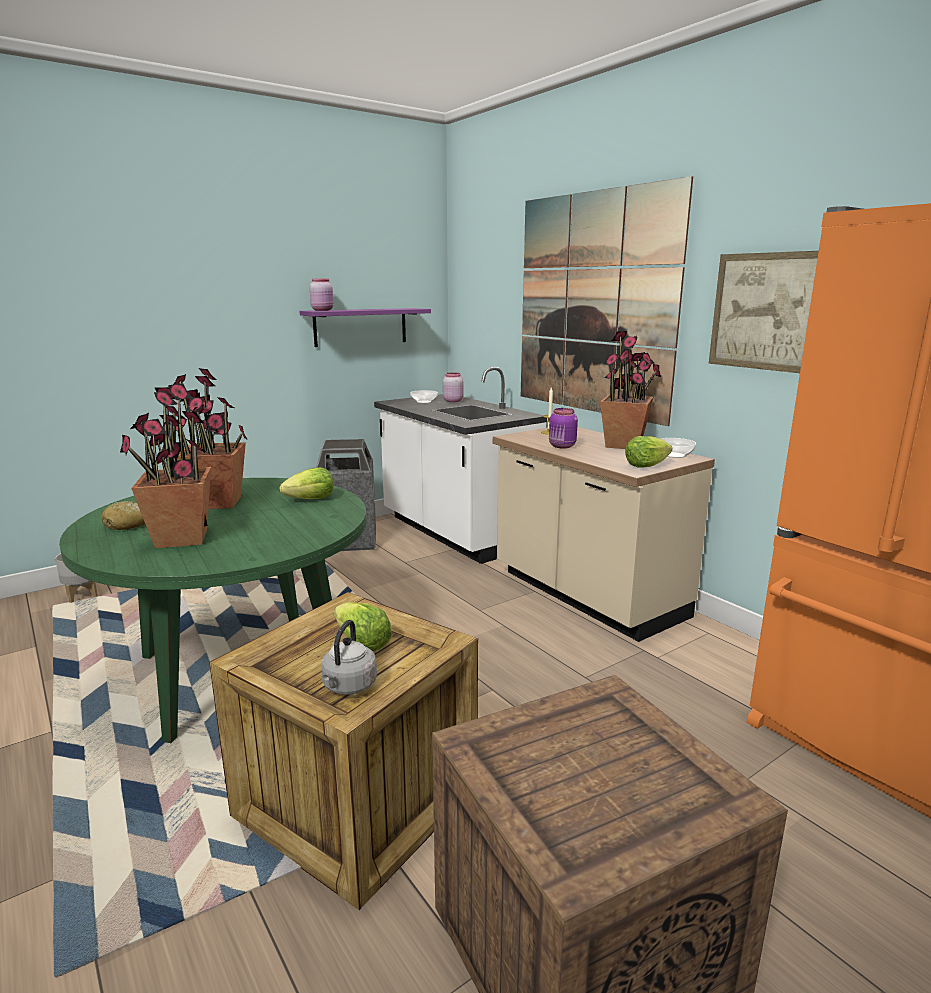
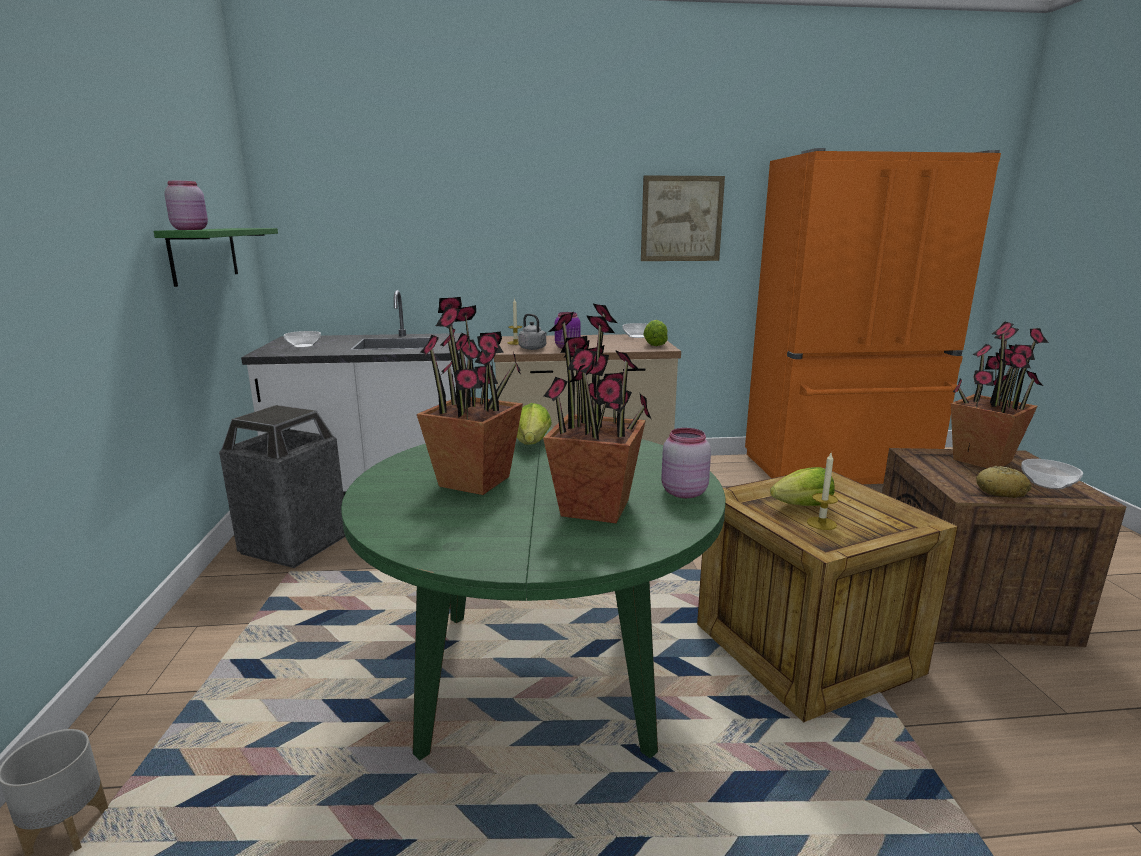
camera: 60 degrees left, 0 degrees up
bread [101,501,145,530] -> bread moved to [976,466,1031,498]
purple shelf [299,308,431,347] -> green shelf [154,228,278,287]
grey kettle [321,620,377,695] -> grey kettle moved to [518,314,547,350]
pink jar [443,372,464,402] -> pink jar moved to [661,428,711,498]
picture [521,176,693,426] -> none
potted plant [600,331,661,449] -> potted plant moved to [951,321,1049,468]
none -> candle [807,453,838,530]
none -> bowl [1021,459,1083,489]

